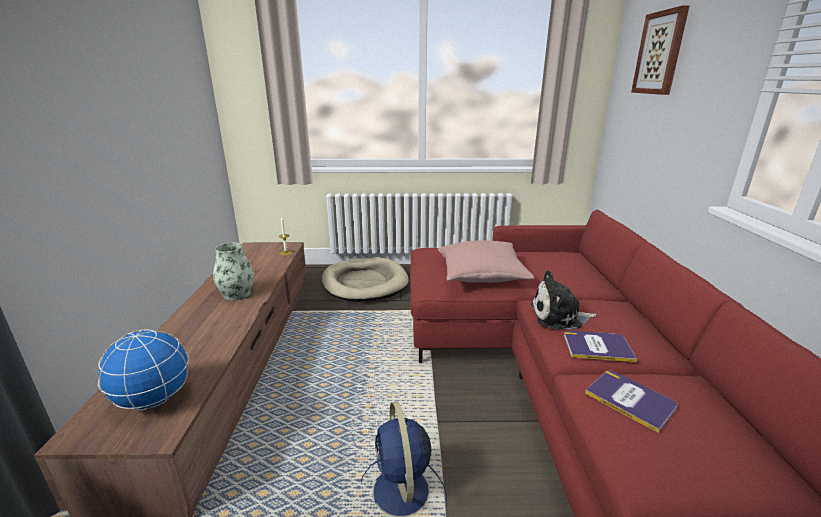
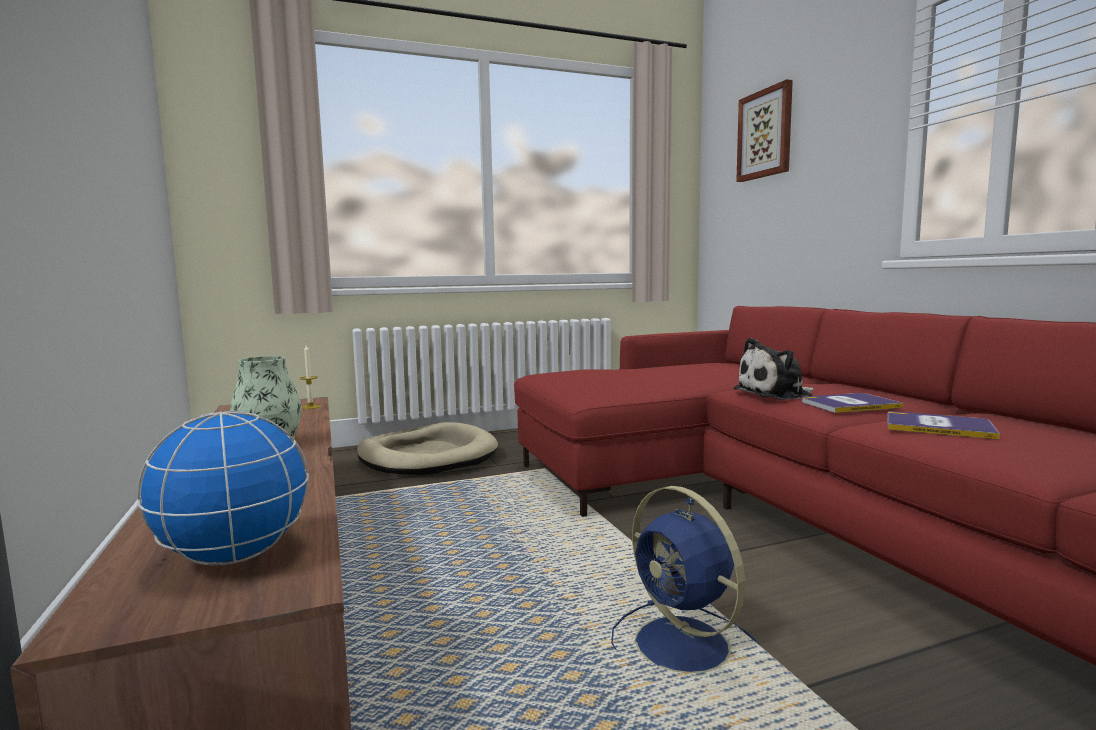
camera: 20 degrees left, 15 degrees down
pink pillow [438,240,534,283] -> none

